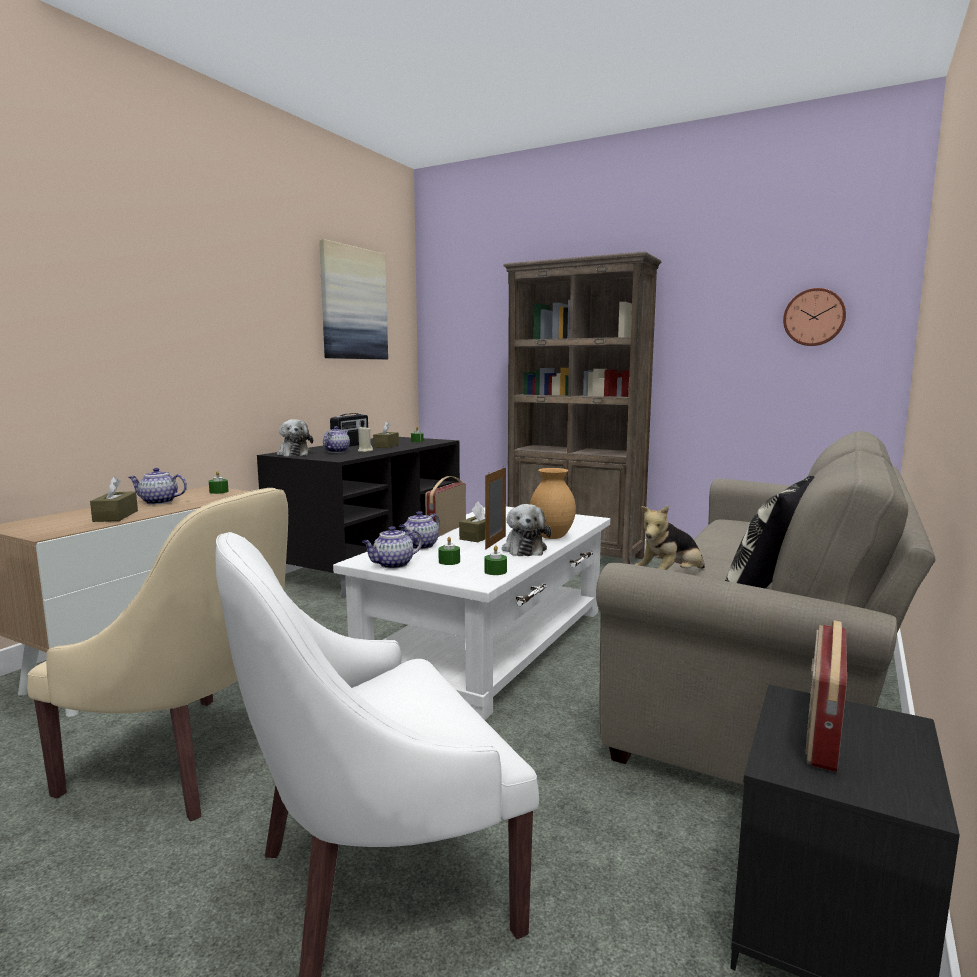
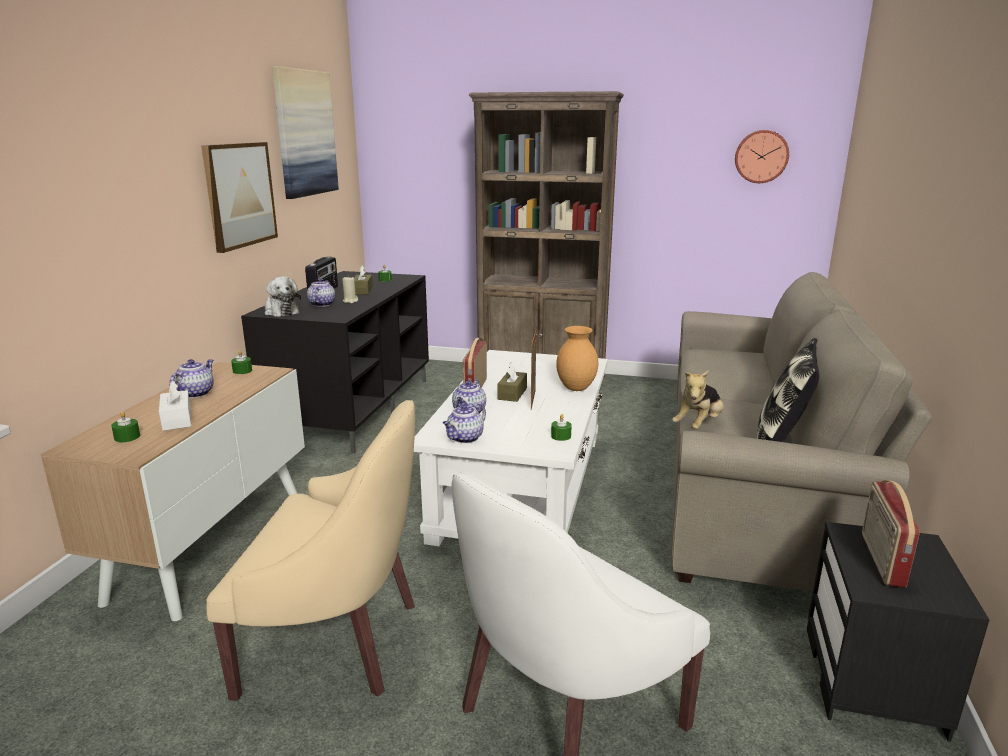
camera: 15 degrees left, 10 degrees up
brown tissue box [90,476,138,522] -> white tissue box [159,380,191,431]
teapot [128,468,187,504] -> teapot turned 120 degrees clockwise [169,359,214,398]
green candle [438,537,460,565] -> green candle moved to [111,412,140,442]
plush toy [502,504,551,556] -> none
none -> picture [201,142,278,253]

